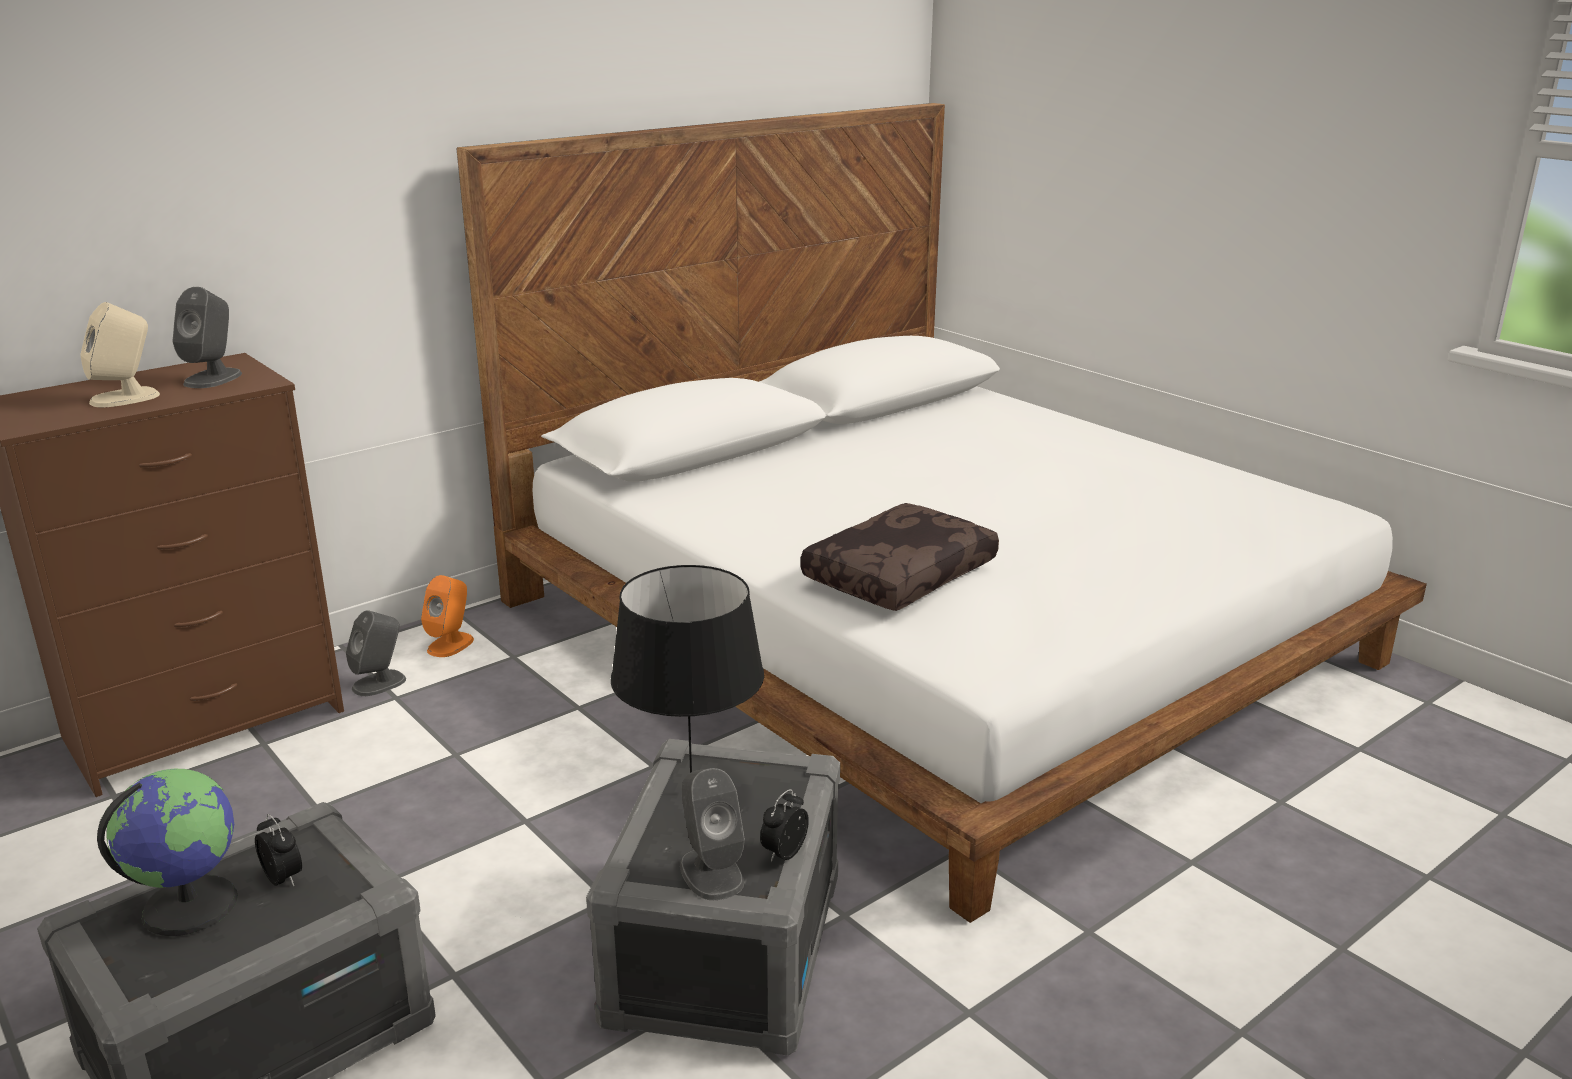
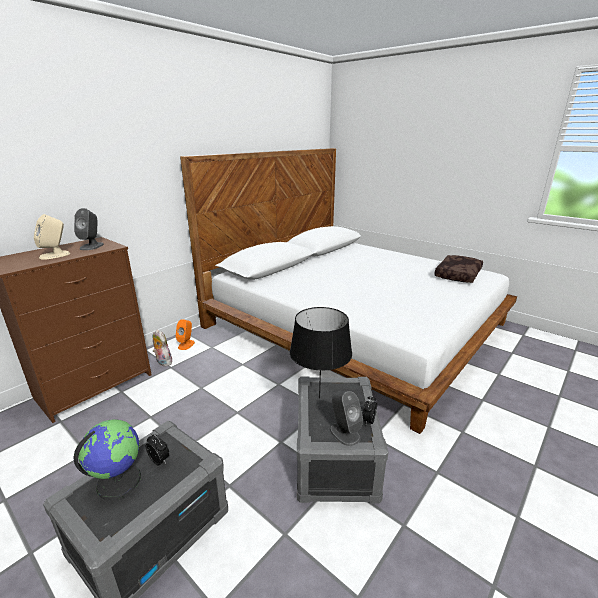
camera: 10 degrees left, 0 degrees up
grey speaker [346,610,406,696] -> plush toy [153,329,172,366]
brown pillow [801,503,999,611] -> brown pillow moved to [434,255,483,283]

